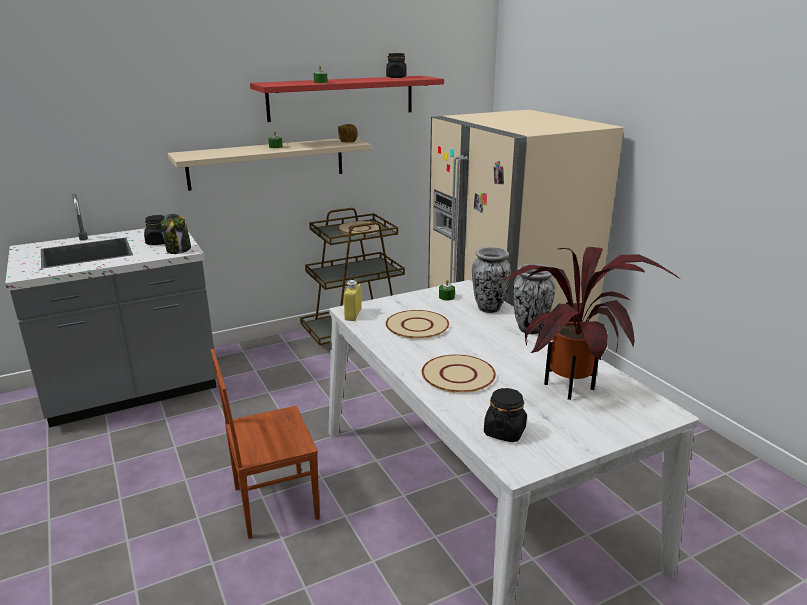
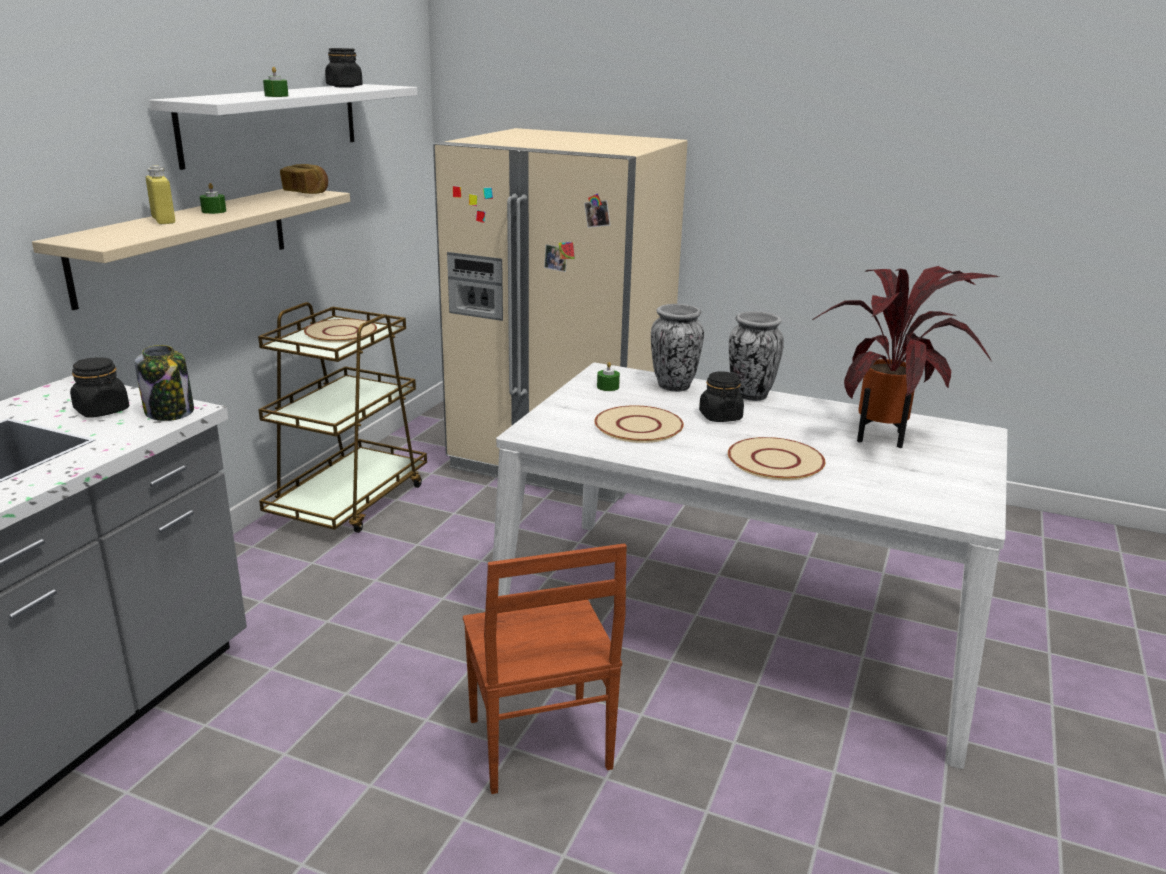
camera: 40 degrees left, 0 degrees up
brown chair [211,349,320,539] -> brown chair turned 45 degrees counterclockwise [463,544,627,794]
red shelf [250,76,444,122] -> white shelf [149,84,418,170]
yellow bottle [344,280,361,321] -> yellow bottle moved to [146,166,175,224]
black jar [484,388,527,442] -> black jar moved to [699,371,744,422]

